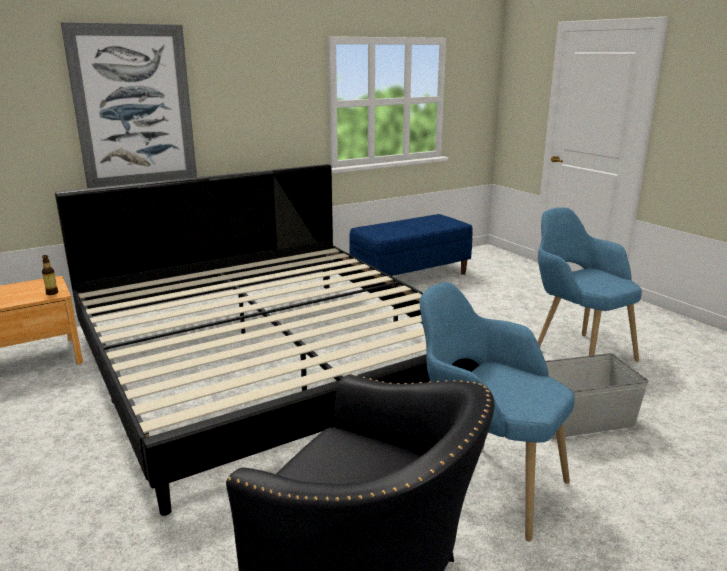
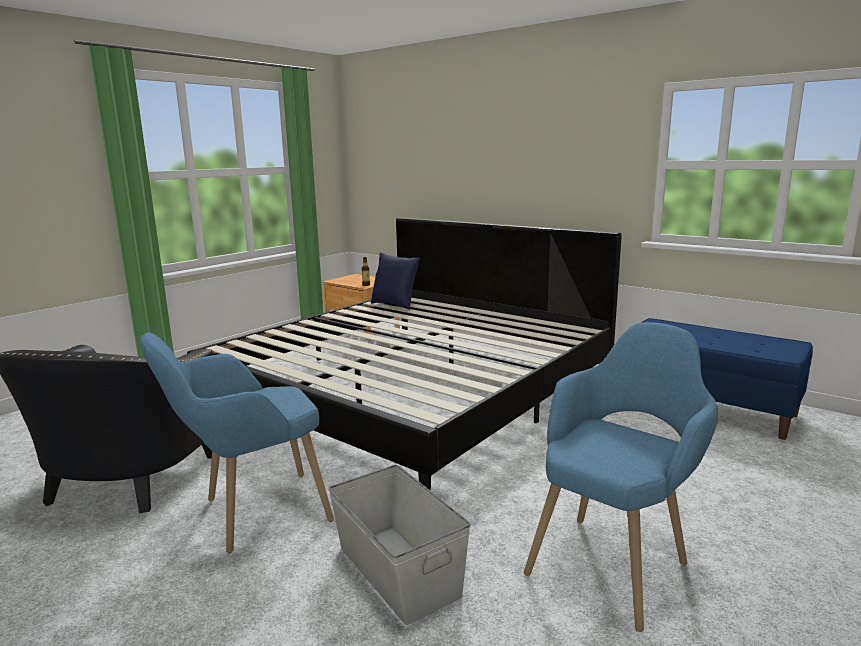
camera: 70 degrees right, 5 degrees down
picture [61,22,197,188] -> none
blue armchair [420,282,575,541] -> blue armchair turned 135 degrees counterclockwise [140,332,334,553]
none -> blue pillow [371,252,420,310]

